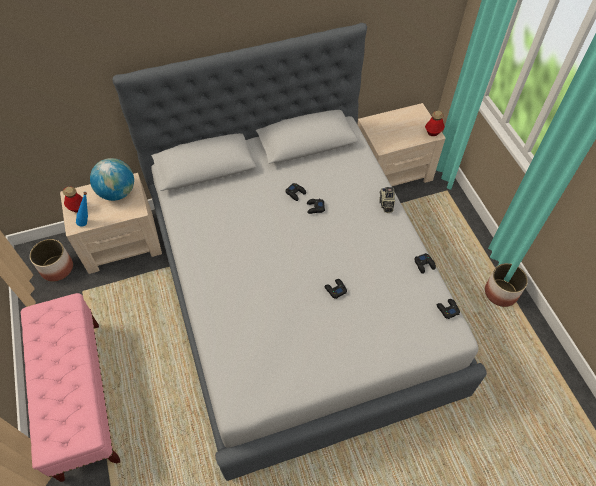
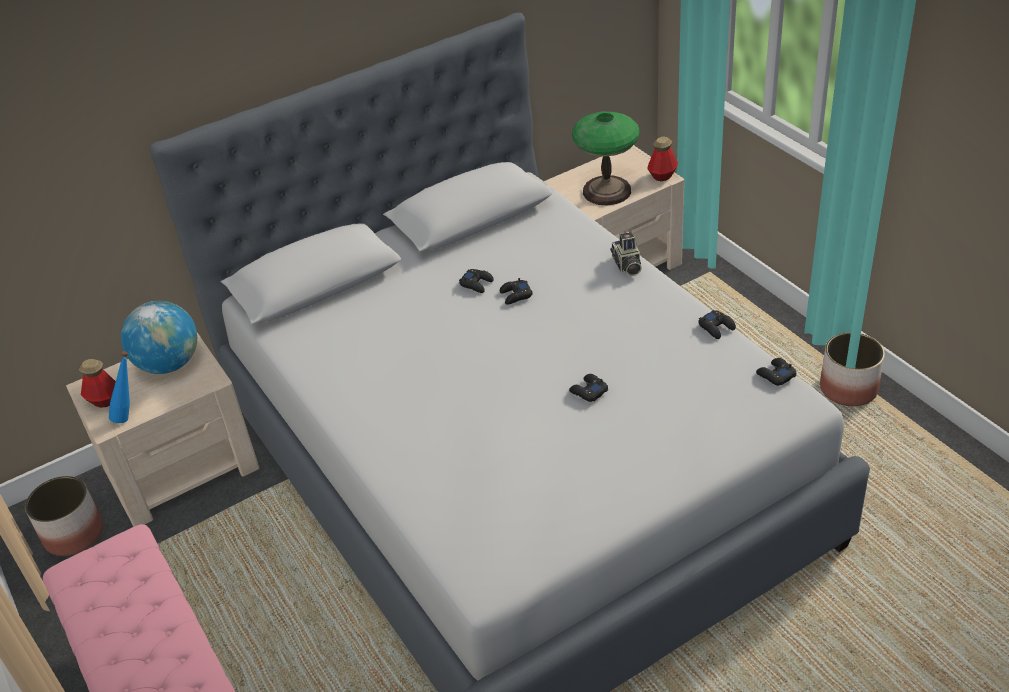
camera: 10 degrees left, 15 degrees down
none -> table lamp [572,111,640,205]

